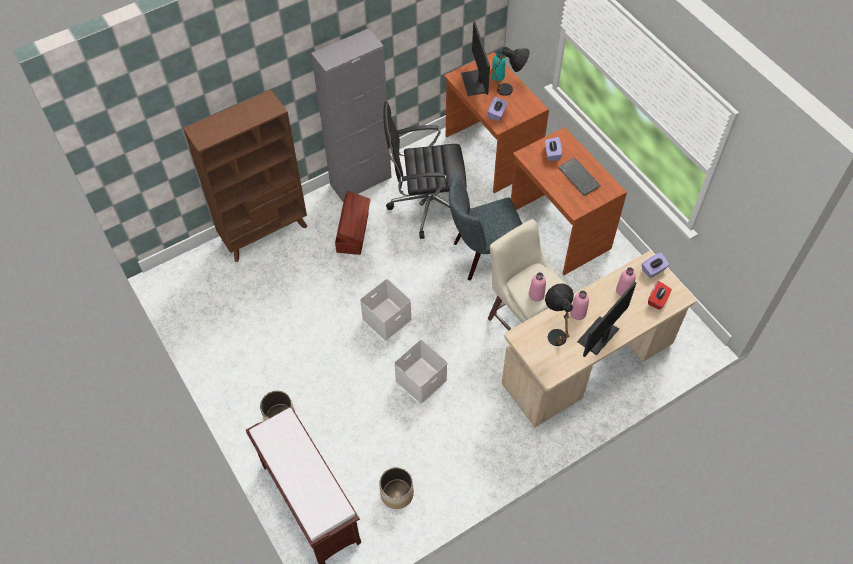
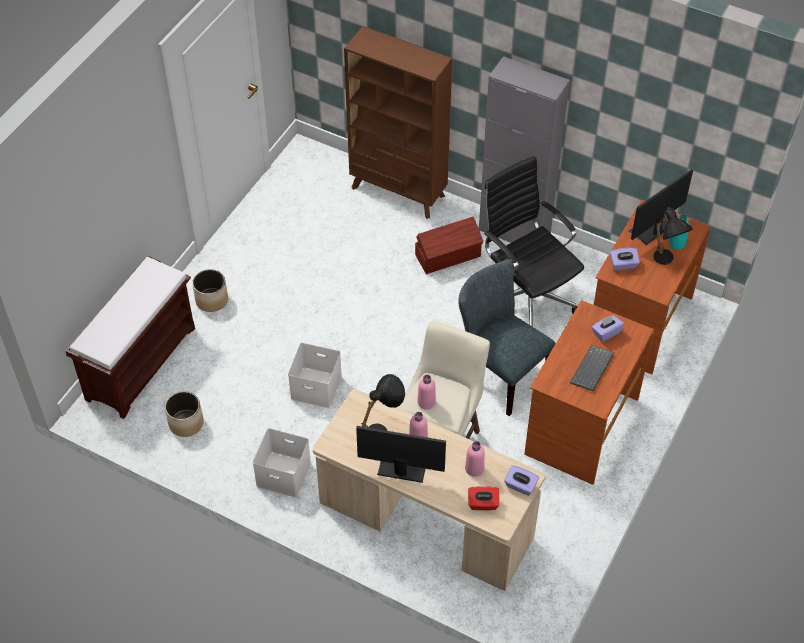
camera: 60 degrees right, 5 degrees down
white storage box [360,279,412,341] -> white storage box moved to [253,428,311,498]

